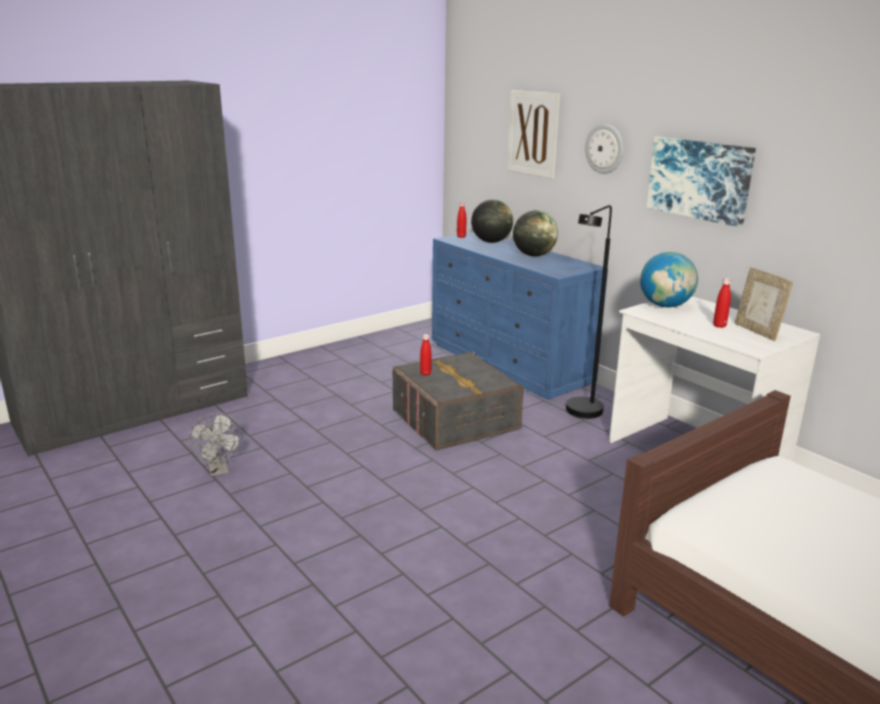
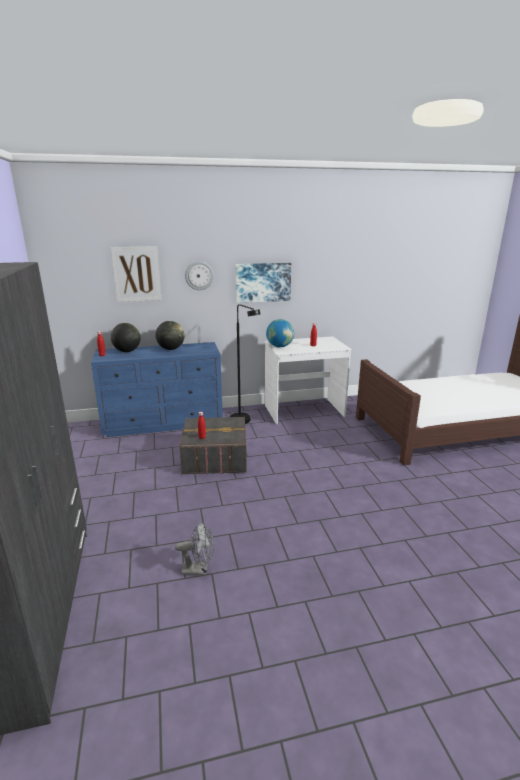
camera: 65 degrees left, 0 degrees up
picture frame [735,267,793,341] -> none

